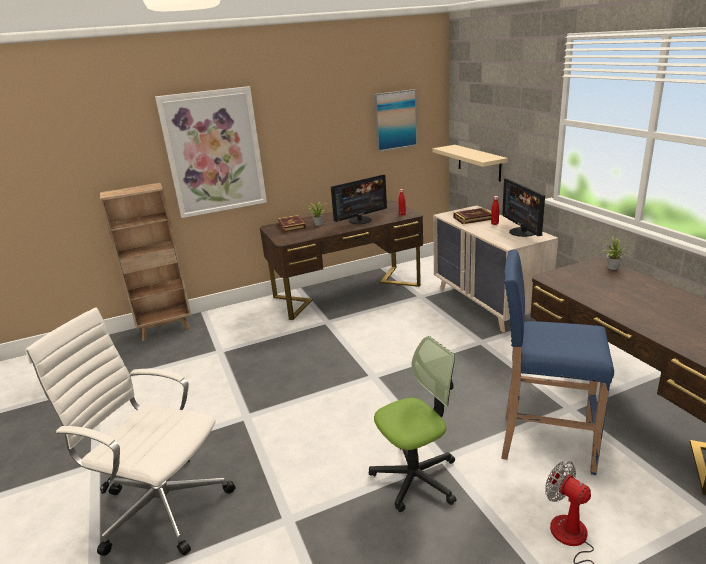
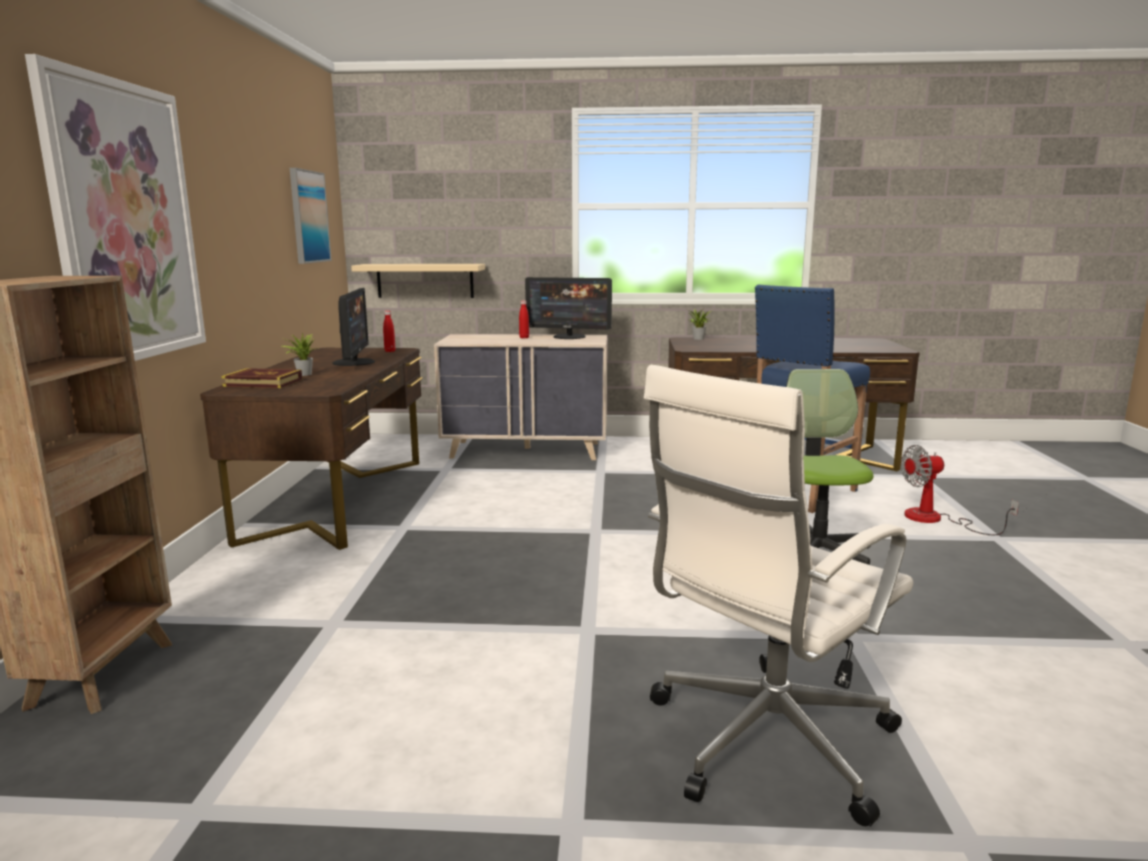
camera: 65 degrees left, 10 degrees down
book [453,208,491,224] -> none

